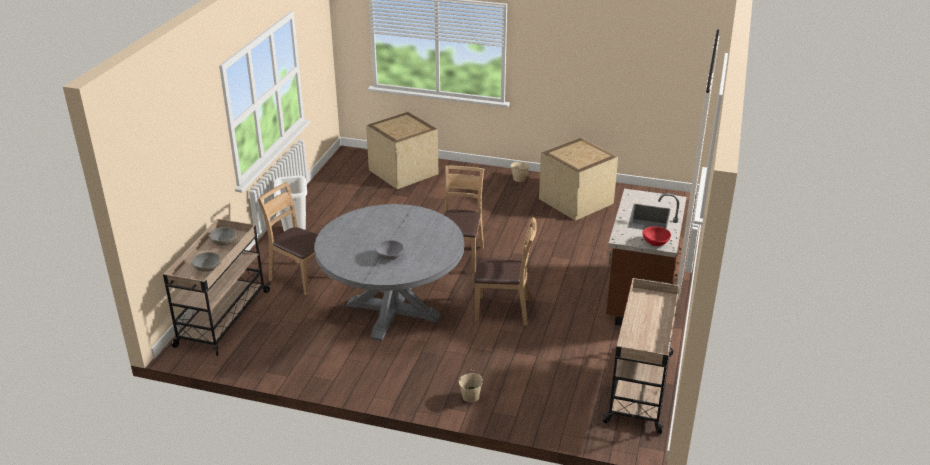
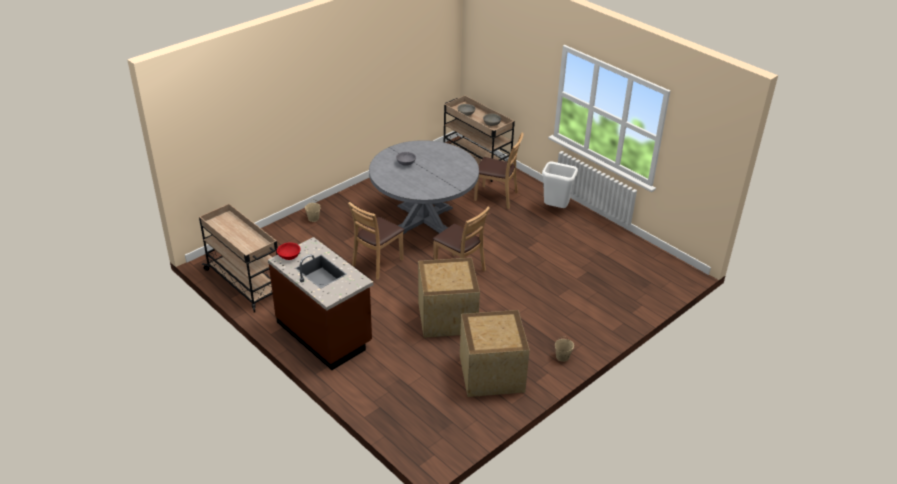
camera: 120 degrees right, 5 degrees up
brown chair [258,182,331,296] -> brown chair turned 45 degrees clockwise [474,132,524,209]
crate [366,112,438,189] -> crate moved to [418,258,480,338]

